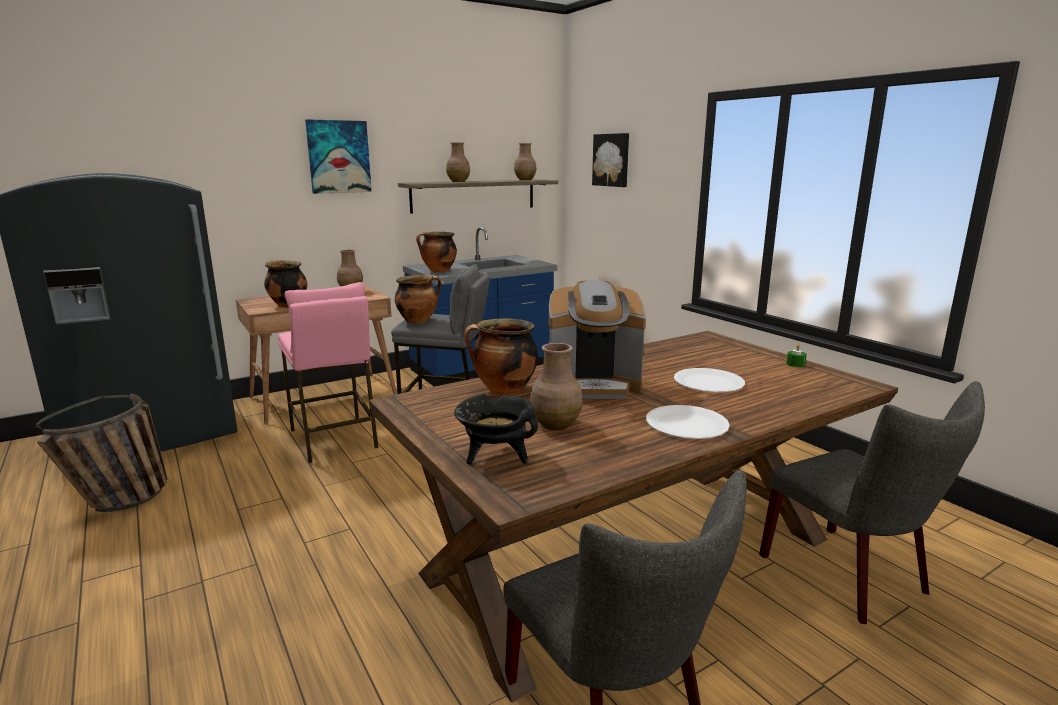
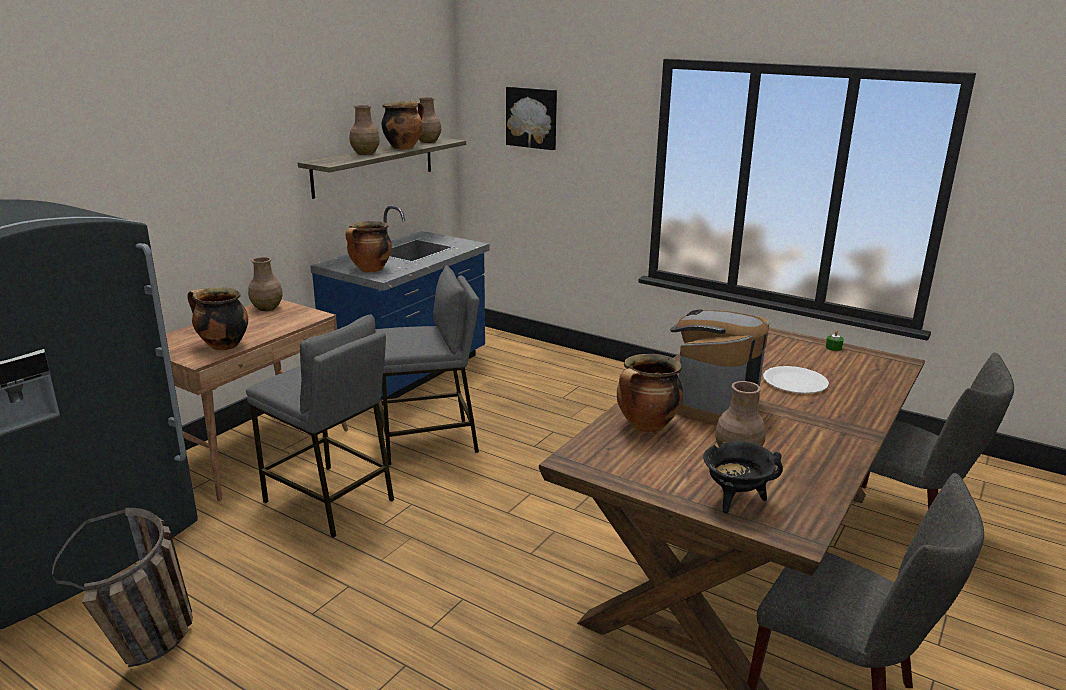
camera: 25 degrees left, 5 degrees up
pink stool [278,282,378,463] -> grey stool [246,314,394,538]
picture [305,119,372,194] -> none
cooking pot [395,275,441,324] -> cooking pot moved to [381,101,424,150]
coffee machine [549,280,646,399] -> coffee machine turned 150 degrees clockwise [670,310,769,425]
white plate [646,405,730,439] -> none

